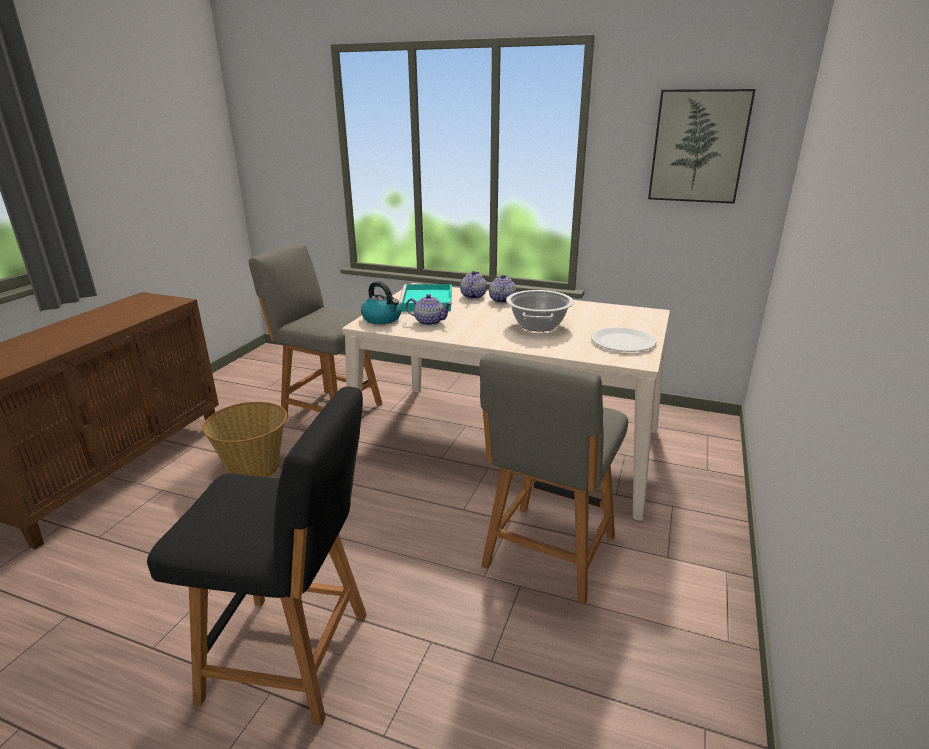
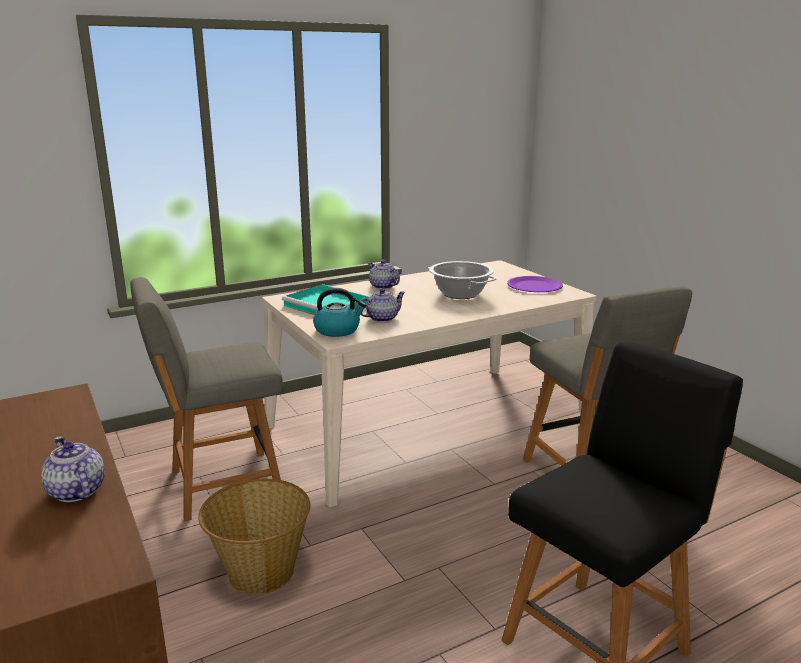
camera: 50 degrees left, 5 degrees down
teapot [460,271,487,299] -> teapot moved to [41,436,105,502]
white plate [591,327,656,352] -> purple plate [507,276,563,292]
picture [648,89,756,204] -> none

